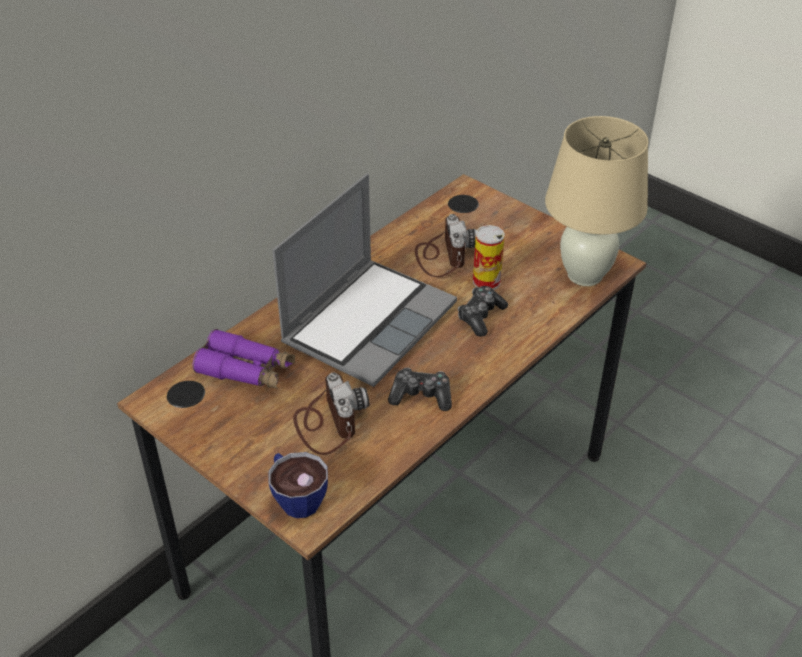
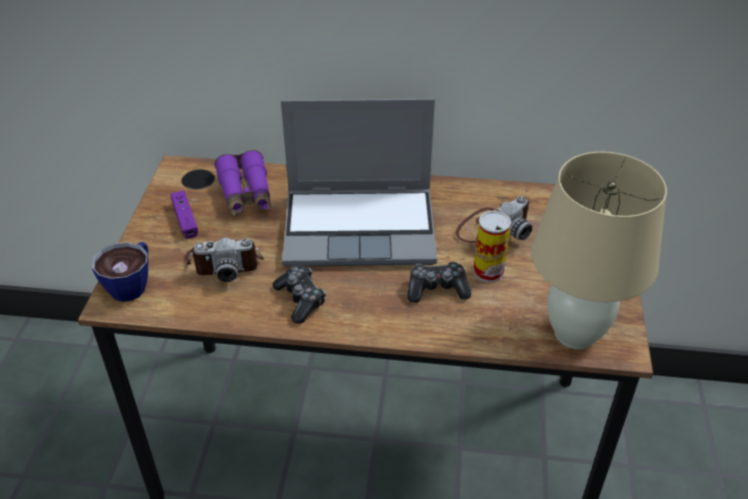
camera: 55 degrees right, 0 degrees up
camera [293,372,369,455] -> camera turned 45 degrees clockwise [185,237,264,282]
none -> purple game controller [171,190,198,238]

